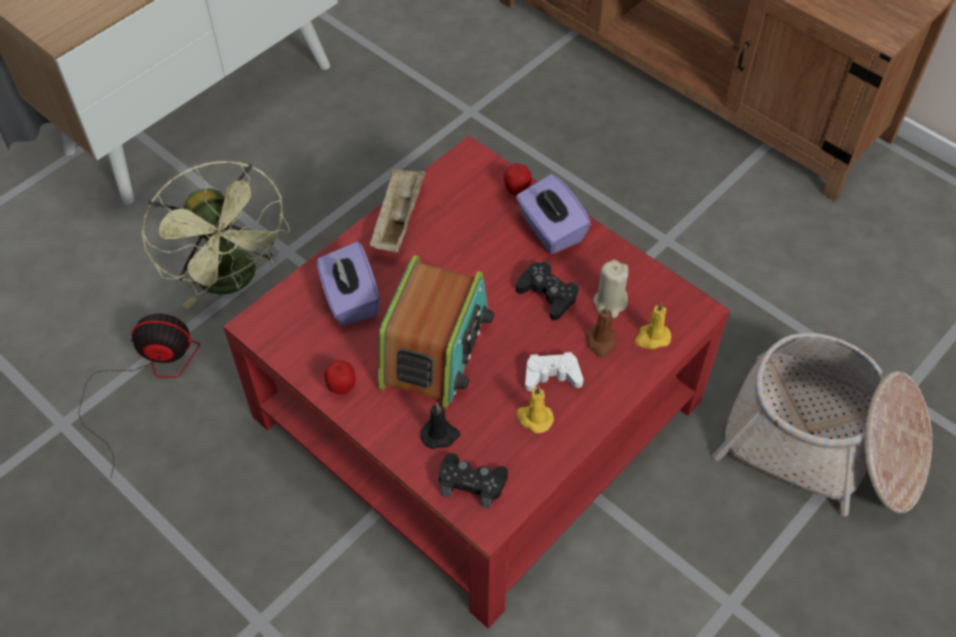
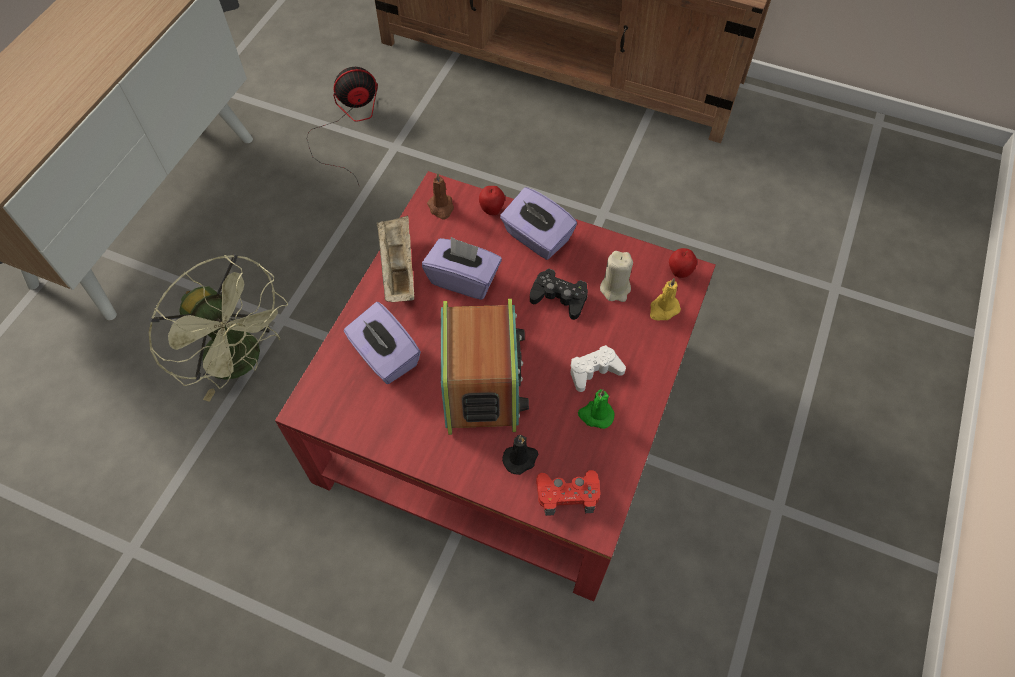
camera: 20 degrees left, 5 degrees up
fan [78,314,200,477] -> fan moved to [306,67,378,187]
apple [324,360,356,394] -> apple moved to [669,248,697,278]
black game controller [439,453,508,508] -> red game controller [536,470,601,516]
yellow candle [516,385,554,433] -> green candle [578,389,615,429]
brown candle [586,306,617,358] -> brown candle moved to [427,173,454,219]
basket [712,332,932,516] -> none
none -> purple tissue box [422,237,502,300]

